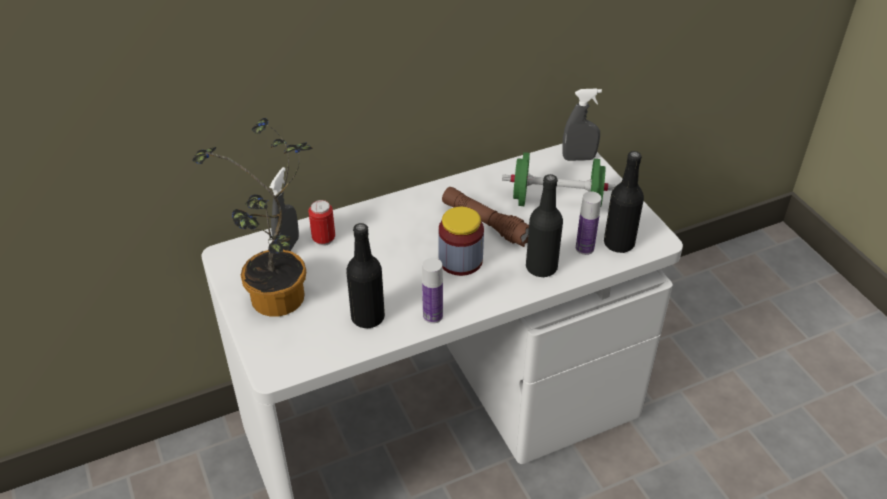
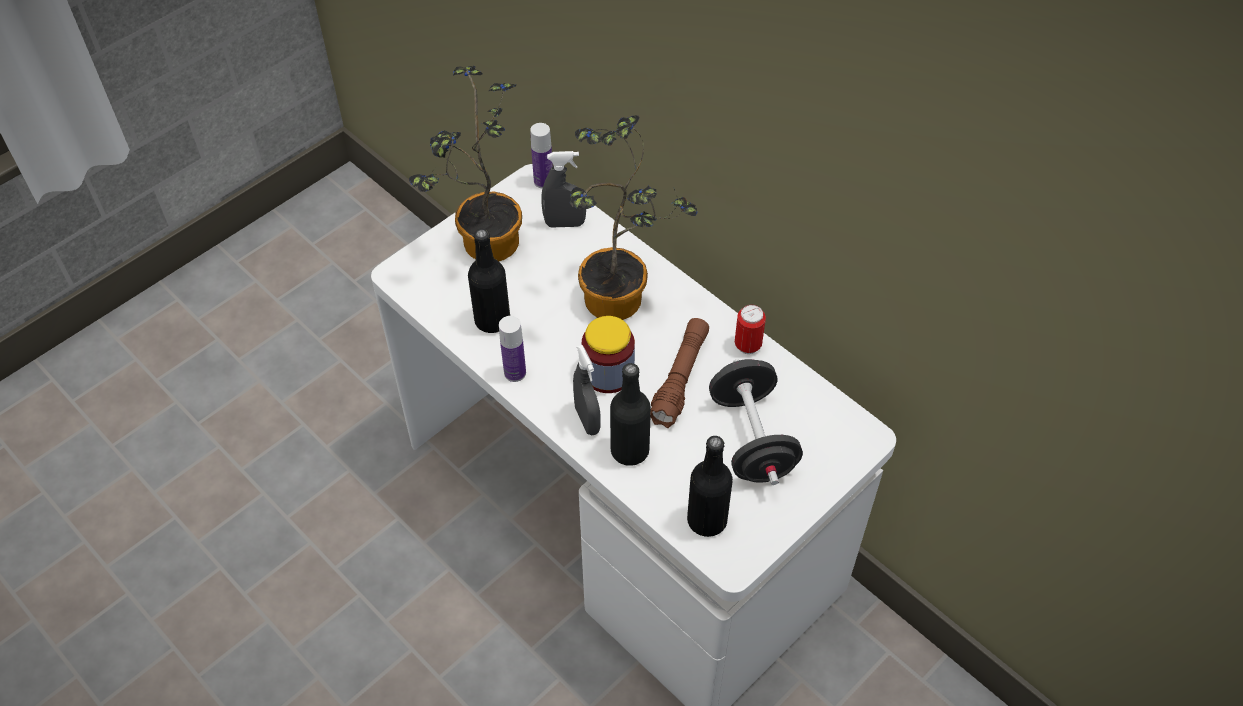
camera: 70 degrees right, 10 degrees up
can [308,200,335,246] -> can moved to [735,305,766,354]
green dumbbell [502,152,617,206] -> black dumbbell [709,359,803,485]
grey spray bottle [562,88,602,161] -> grey spray bottle moved to [573,345,601,435]
bottle [576,191,602,255] -> bottle moved to [530,123,553,188]
none -> potted plant [570,115,697,320]

